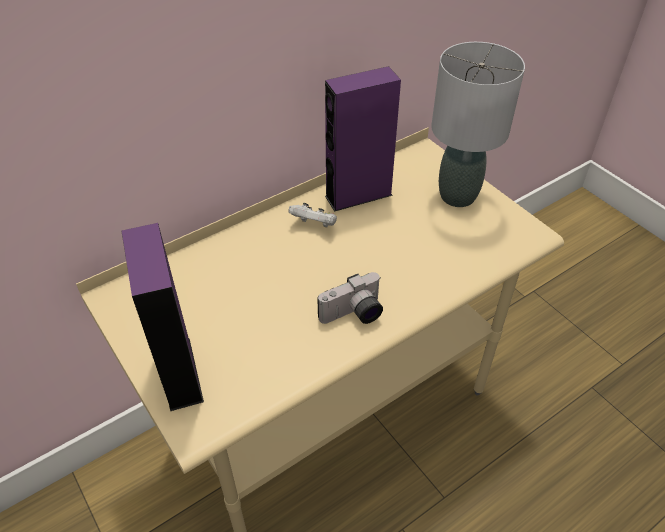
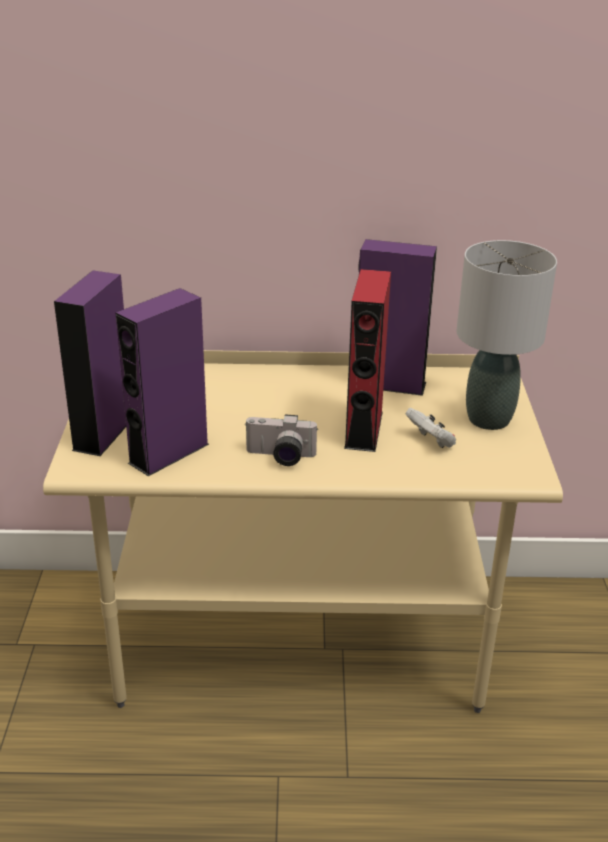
camera: 35 degrees right, 15 degrees down
white game controller [288,203,337,228] -> white game controller moved to [406,408,456,448]
none -> purple speaker [116,288,209,476]
none -> red speaker [344,269,391,452]

